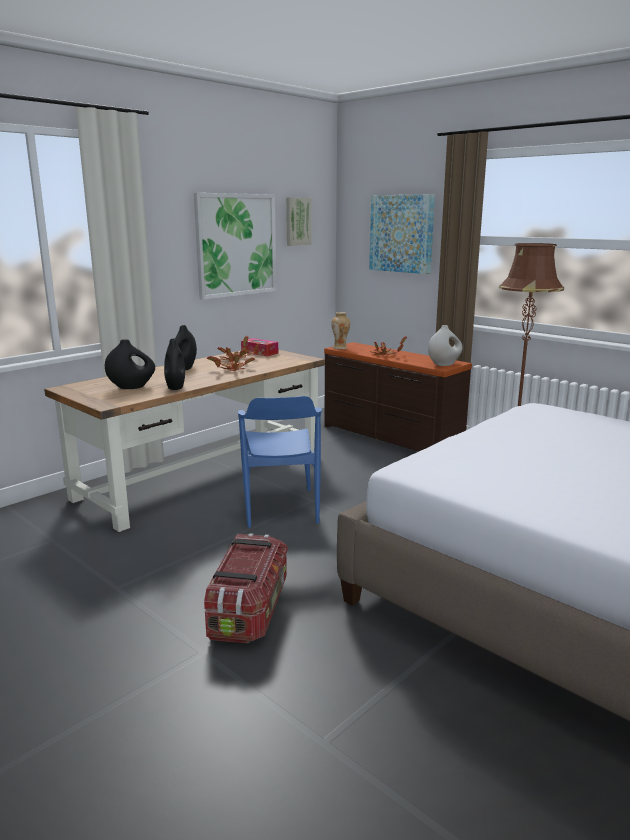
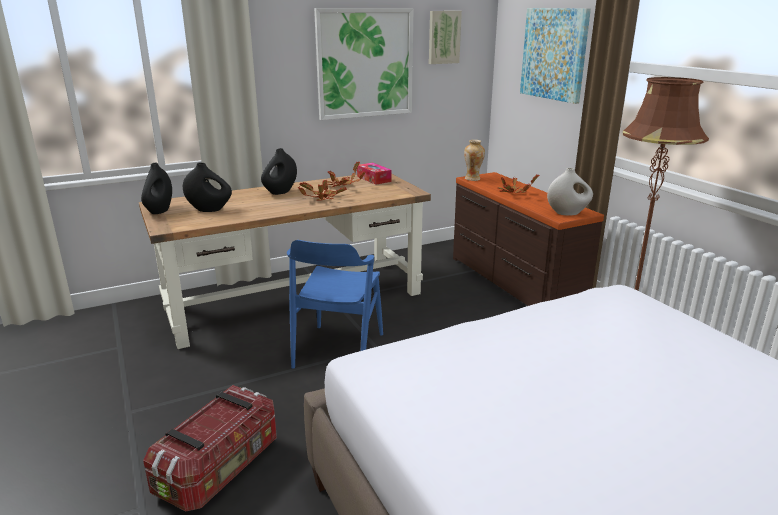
camera: 20 degrees right, 5 degrees up
black vase [164,338,185,390] -> black vase moved to [141,163,172,214]

